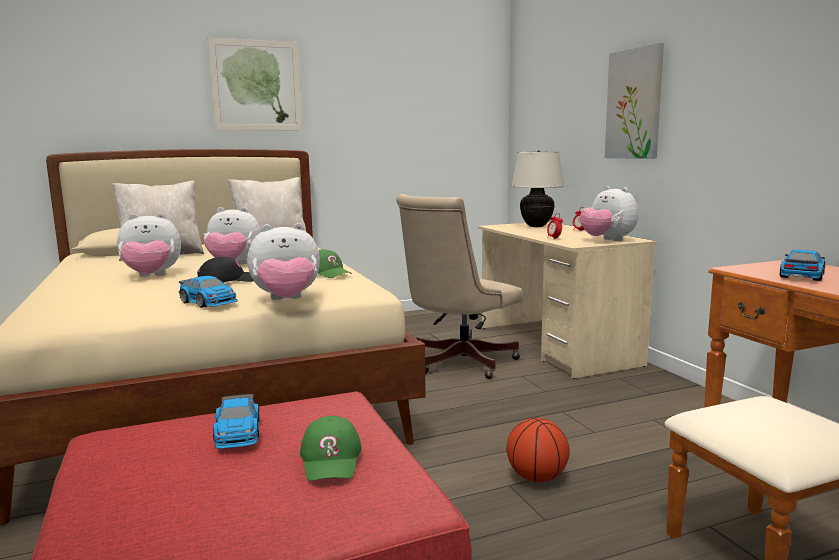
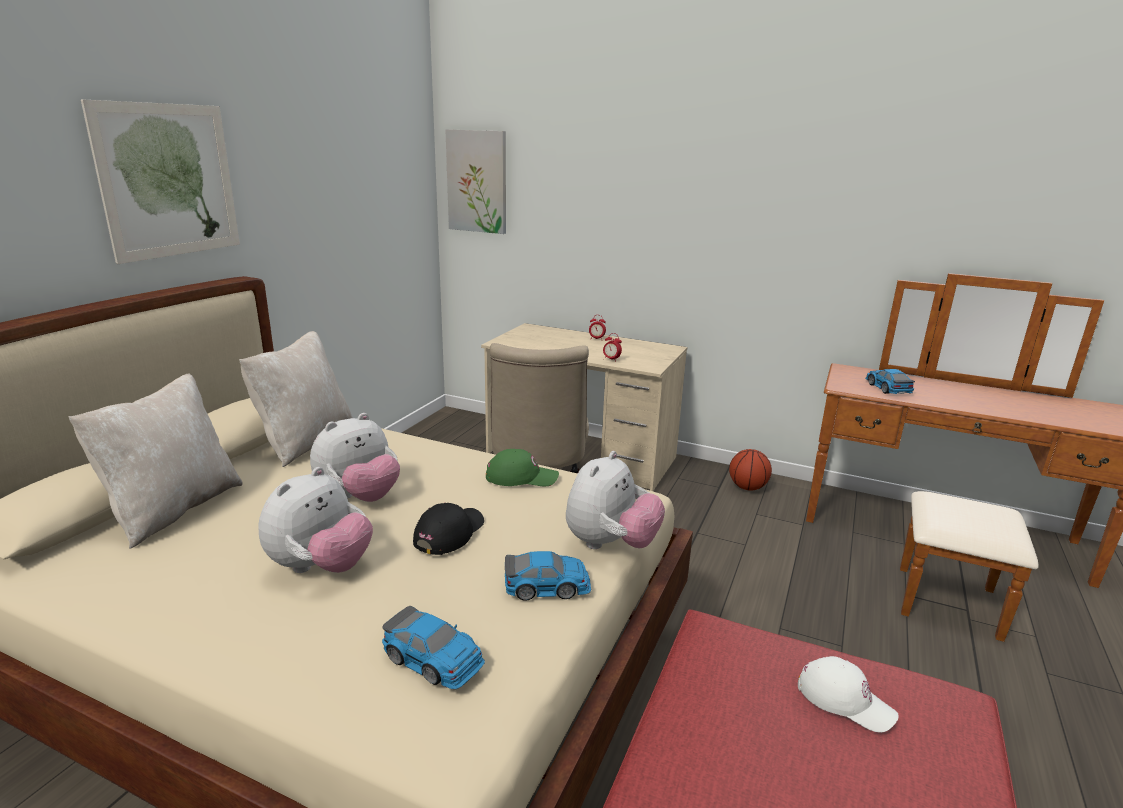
camera: 45 degrees left, 10 degrees up
toy car [213,394,260,449] -> toy car moved to [382,606,485,689]
green cap [300,416,362,481] -> white cap [798,656,899,733]
basketball [506,417,570,482] -> basketball moved to [729,449,772,491]
beige table lamp [511,150,564,227] -> none
plush toy [580,186,638,241] -> none
picture [605,43,664,159] -> picture moved to [445,129,506,234]

